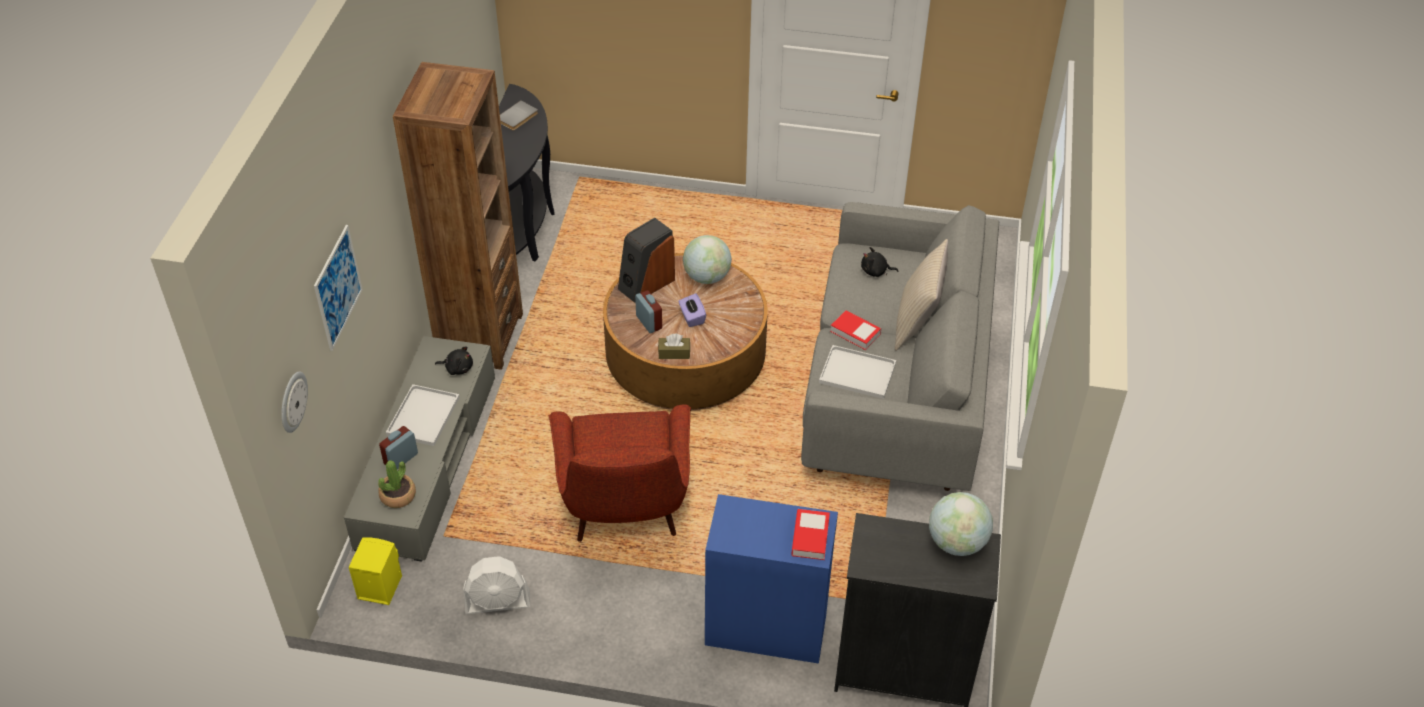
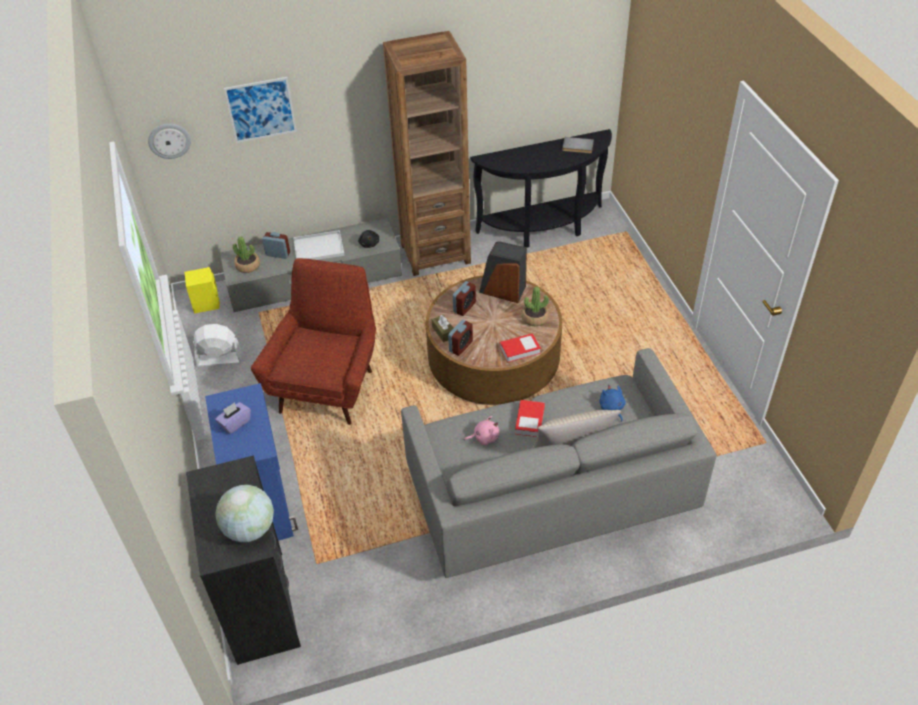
camera: 65 degrees right, 0 degrees up
white fan [463,556,530,614] -> white fan turned 120 degrees clockwise [193,324,243,367]
red armchair [549,404,691,542] -> red armchair turned 135 degrees clockwise [251,258,376,425]
purple tissue box [679,293,706,327] -> purple tissue box moved to [215,402,251,434]
globe [683,235,732,284] -> potted plant [521,287,549,326]
book [791,509,830,560] -> book moved to [500,333,541,362]
white tray [819,345,896,399] -> pink plush toy [464,416,499,445]
black plush toy [861,247,898,277] -> blue plush toy [599,385,626,421]
none -> alarm clock [448,320,473,356]

